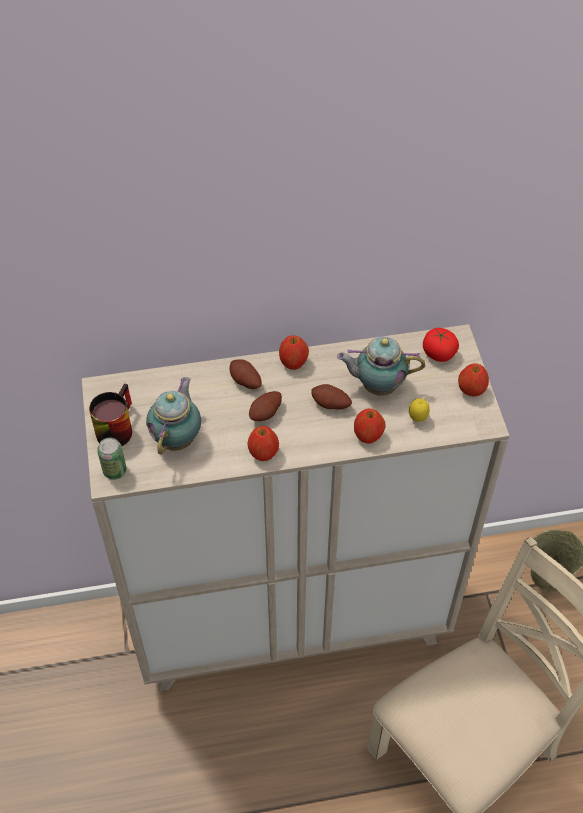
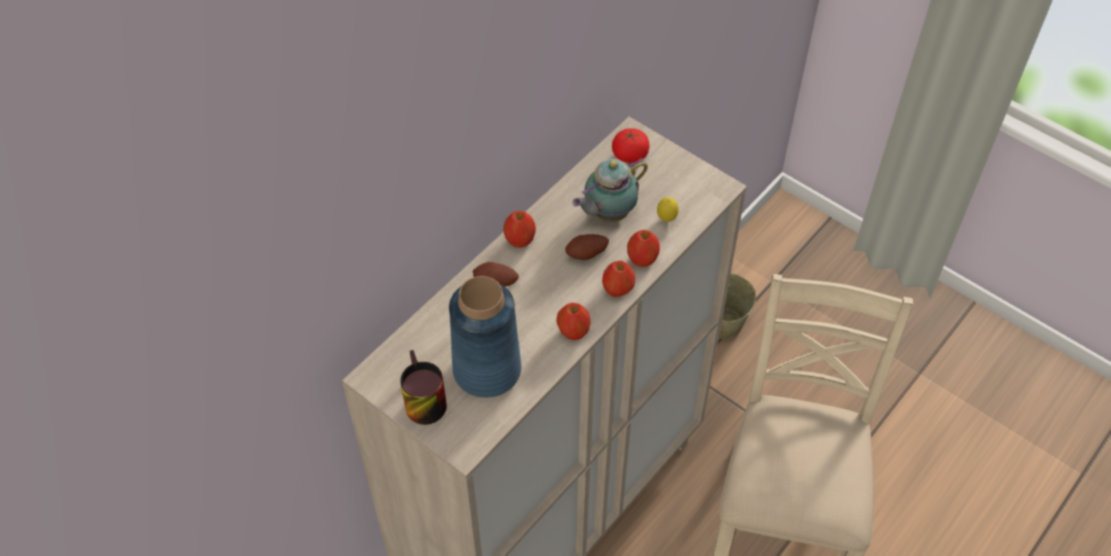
camera: 40 degrees left, 0 degrees up
can [97,437,127,480] -> none
teapot [146,377,201,454] -> blue vase [449,276,521,398]
potato [249,391,282,421] -> none
apple [458,363,489,396] -> apple moved to [602,261,635,297]

